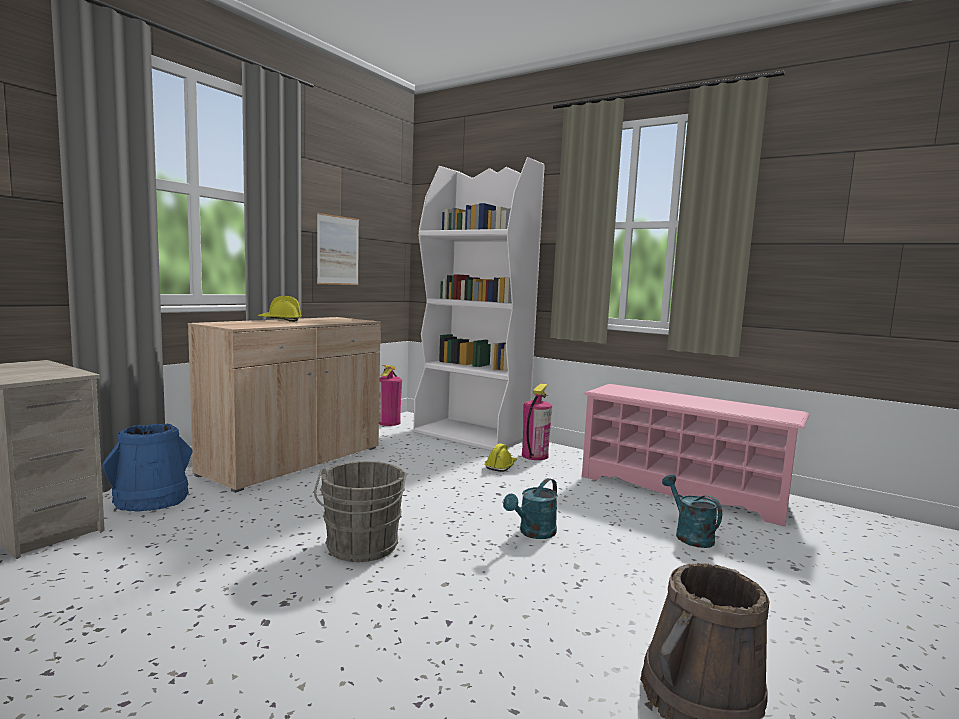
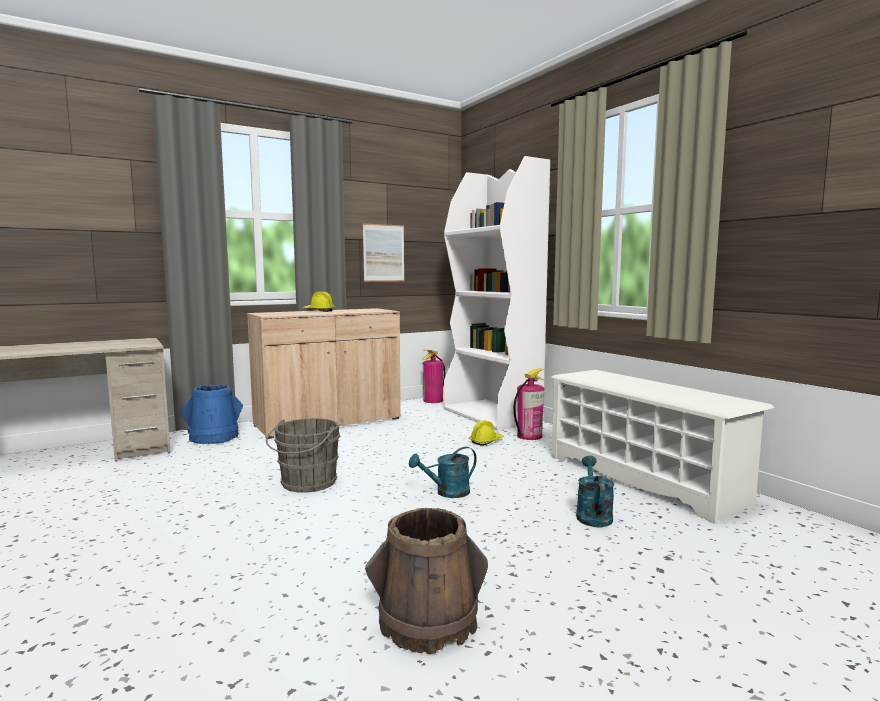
camera: 25 degrees right, 0 degrees up
pink shoe rack [582,384,809,527] -> white shoe rack [551,370,774,524]

